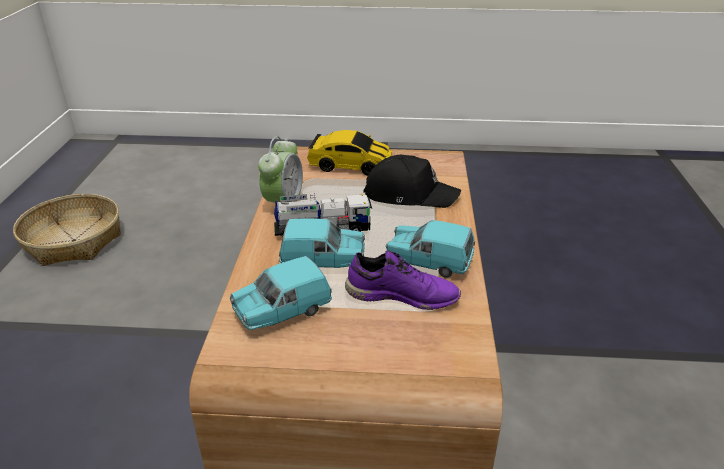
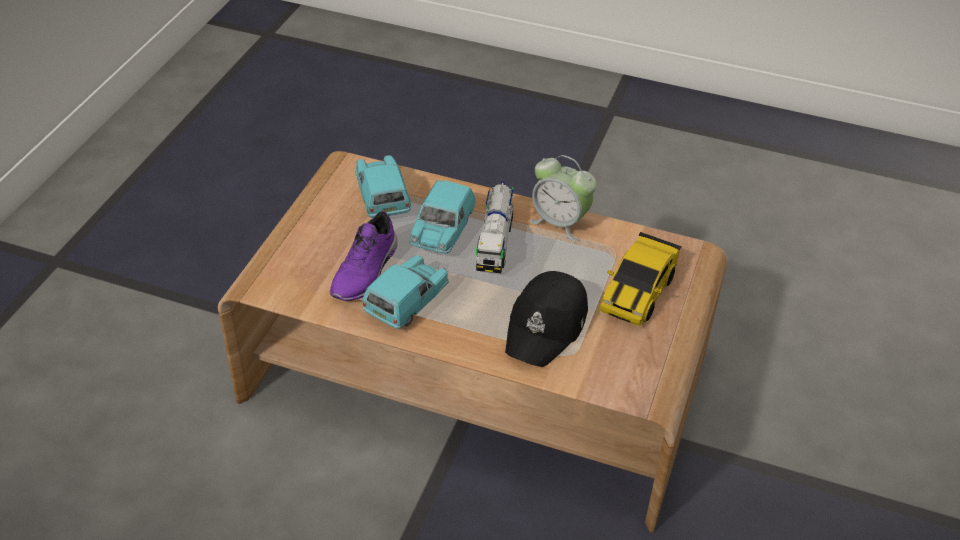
camera: 105 degrees right, 10 degrees up
basket [13,194,121,266] -> none

